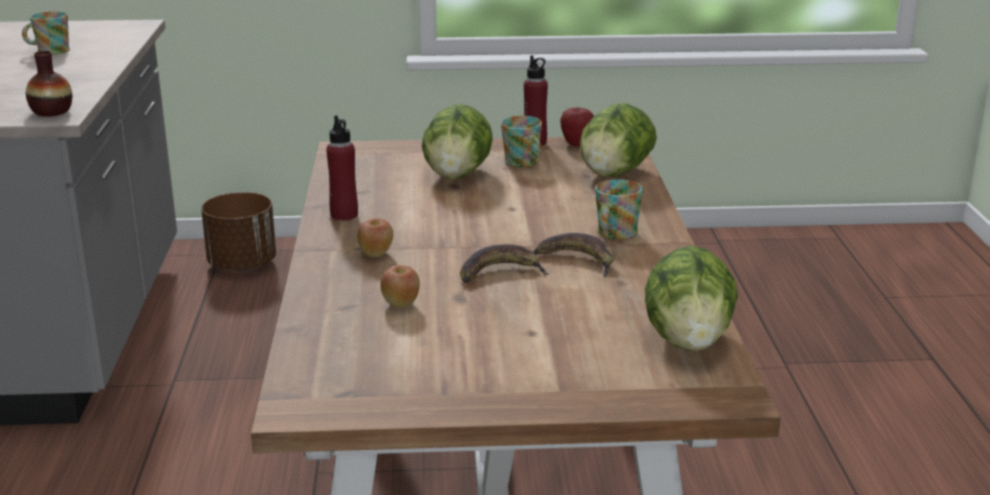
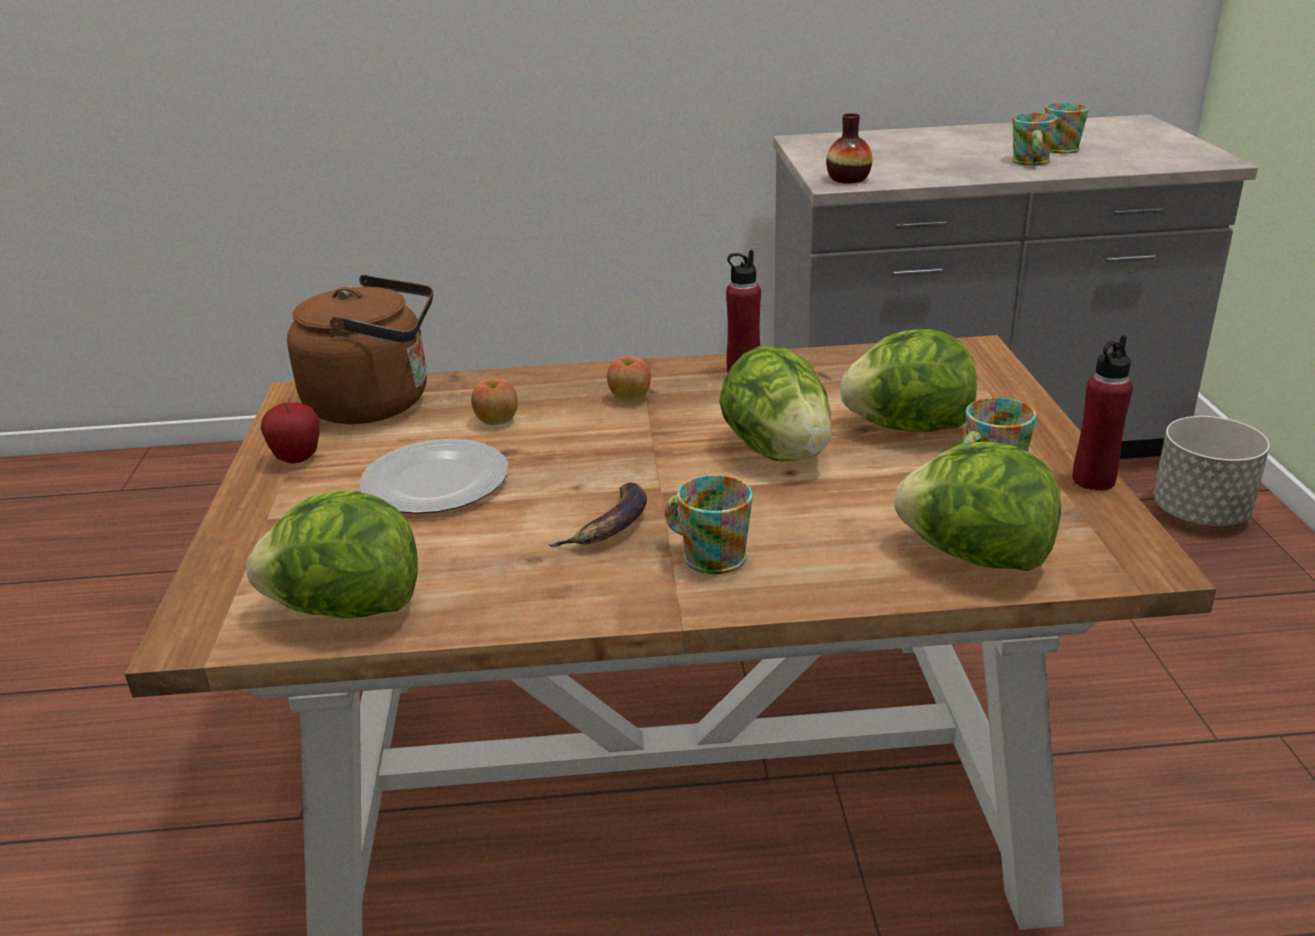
camera: 90 degrees right, 5 degrees up
brown planter [201,192,276,271] -> grey planter [1153,416,1270,526]
banana [460,244,550,283] -> none
apple [560,107,594,146] -> apple moved to [261,402,320,463]
none -> brown kettle [287,275,433,424]
none -> plate [359,439,508,514]
none -> lettuce [719,346,832,462]
none -> mug [1012,113,1058,166]

